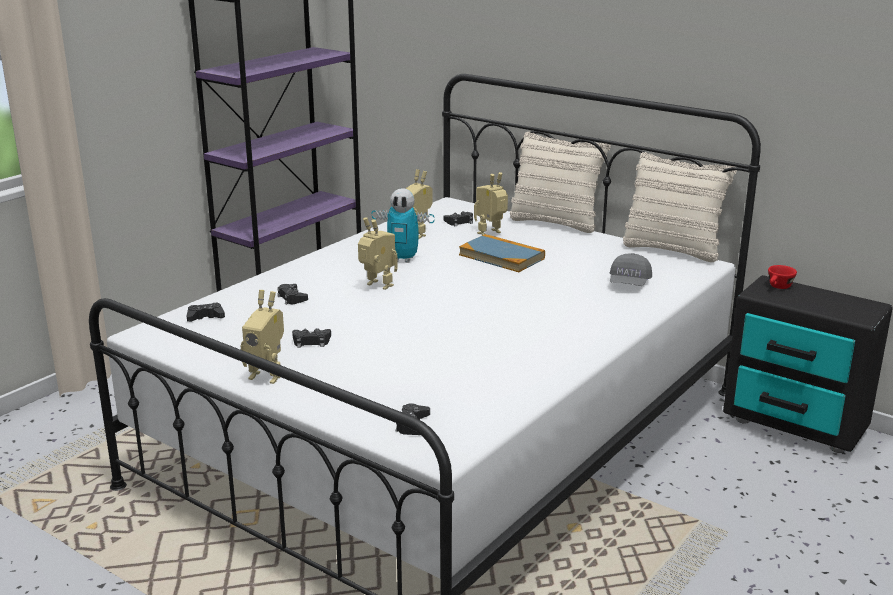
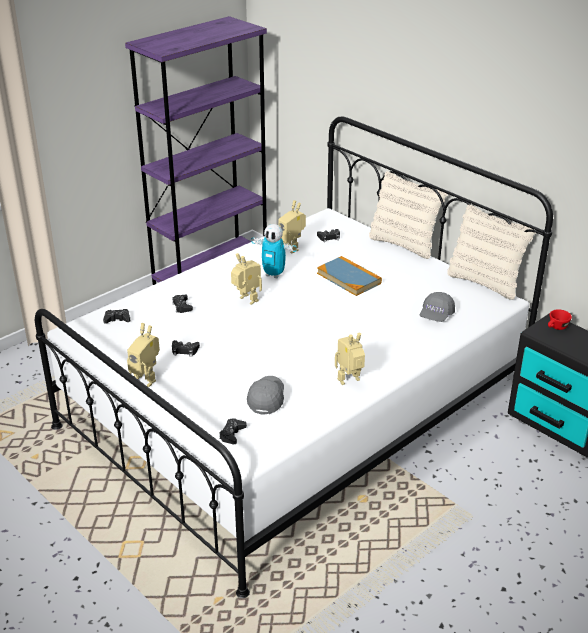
camera: 10 degrees right, 10 degrees up
toy robot [474,172,508,235] -> toy robot moved to [335,333,365,385]
none -> grey cap [247,376,284,415]

